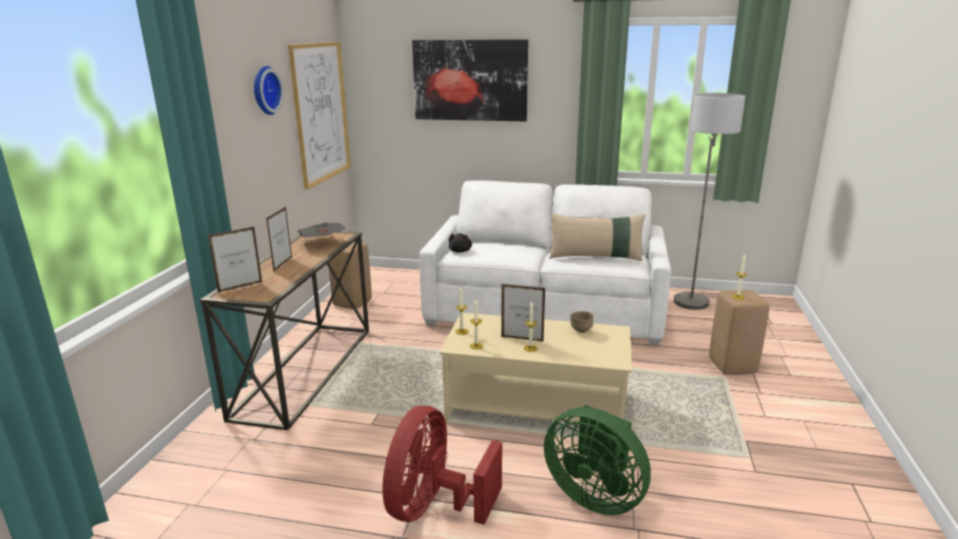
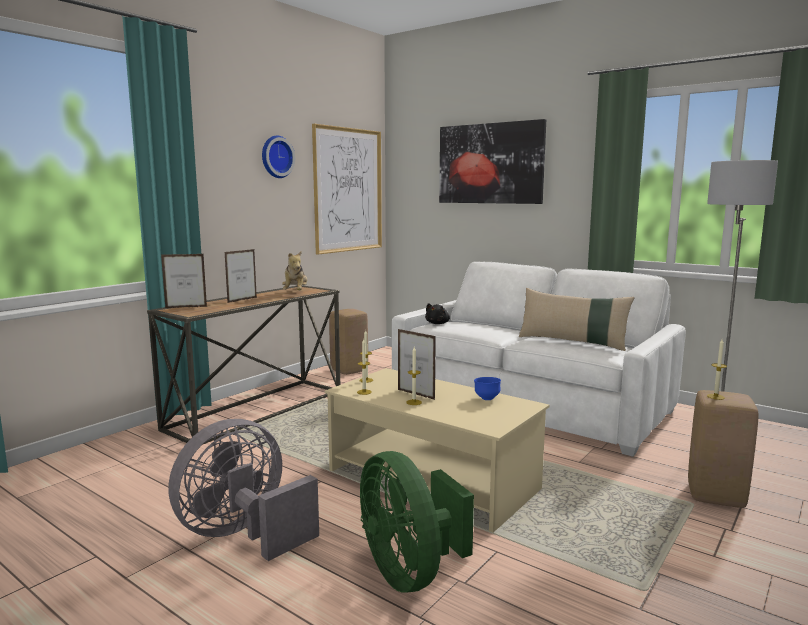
camera: 25 degrees right, 10 degrees down
newspaper [297,223,346,237] -> plush toy [282,251,307,290]
red fan [382,406,502,525] -> grey fan [168,419,319,561]
brown bowl [570,311,594,333] -> blue bowl [474,377,501,400]

